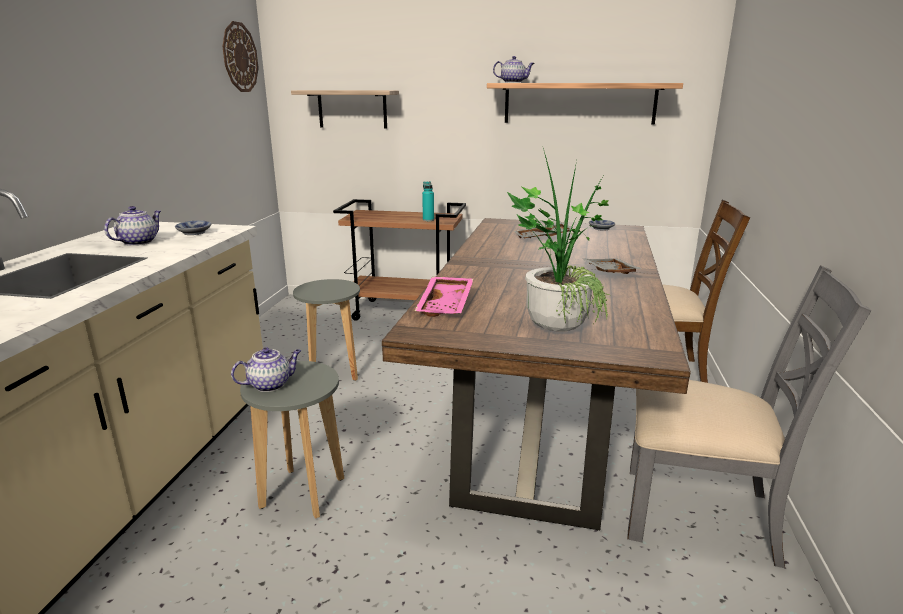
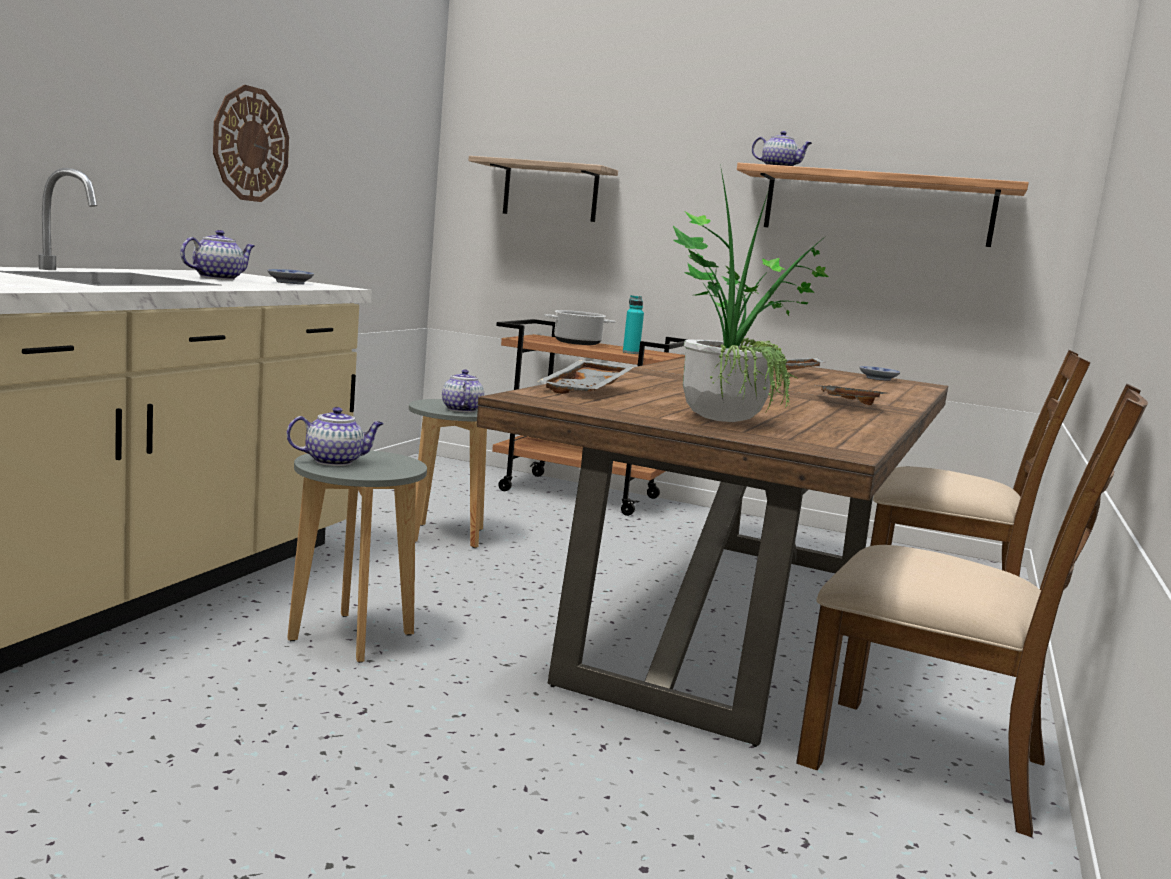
camera: 10 degrees right, 10 degrees down
wall clock [222,21,259,92] -> wall clock moved to [213,85,289,202]
pink tray [415,277,474,317] -> grey tray [537,360,634,394]
grey chair [627,265,871,568] -> brown chair [796,384,1148,837]
none -> teapot [442,369,484,412]
none -> cooking pot [544,310,616,345]

